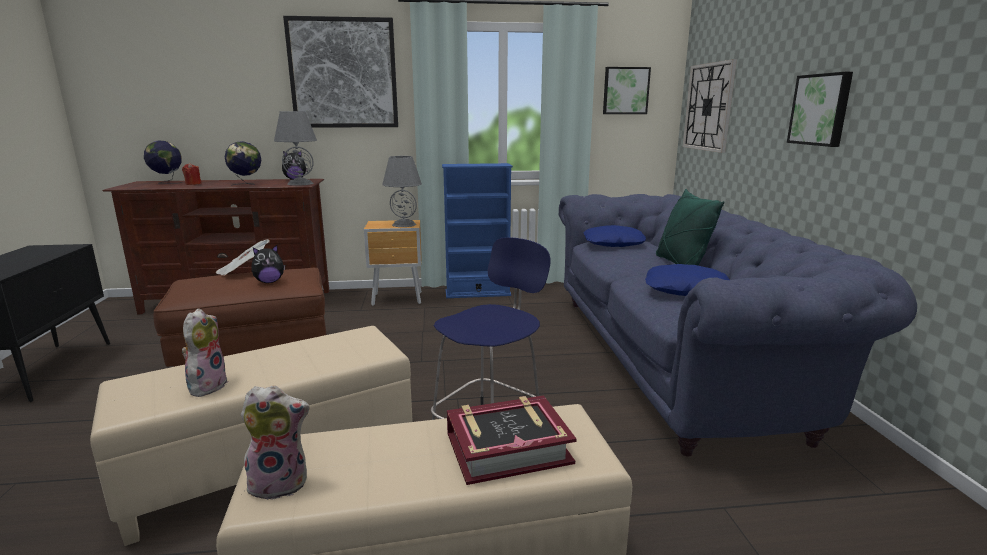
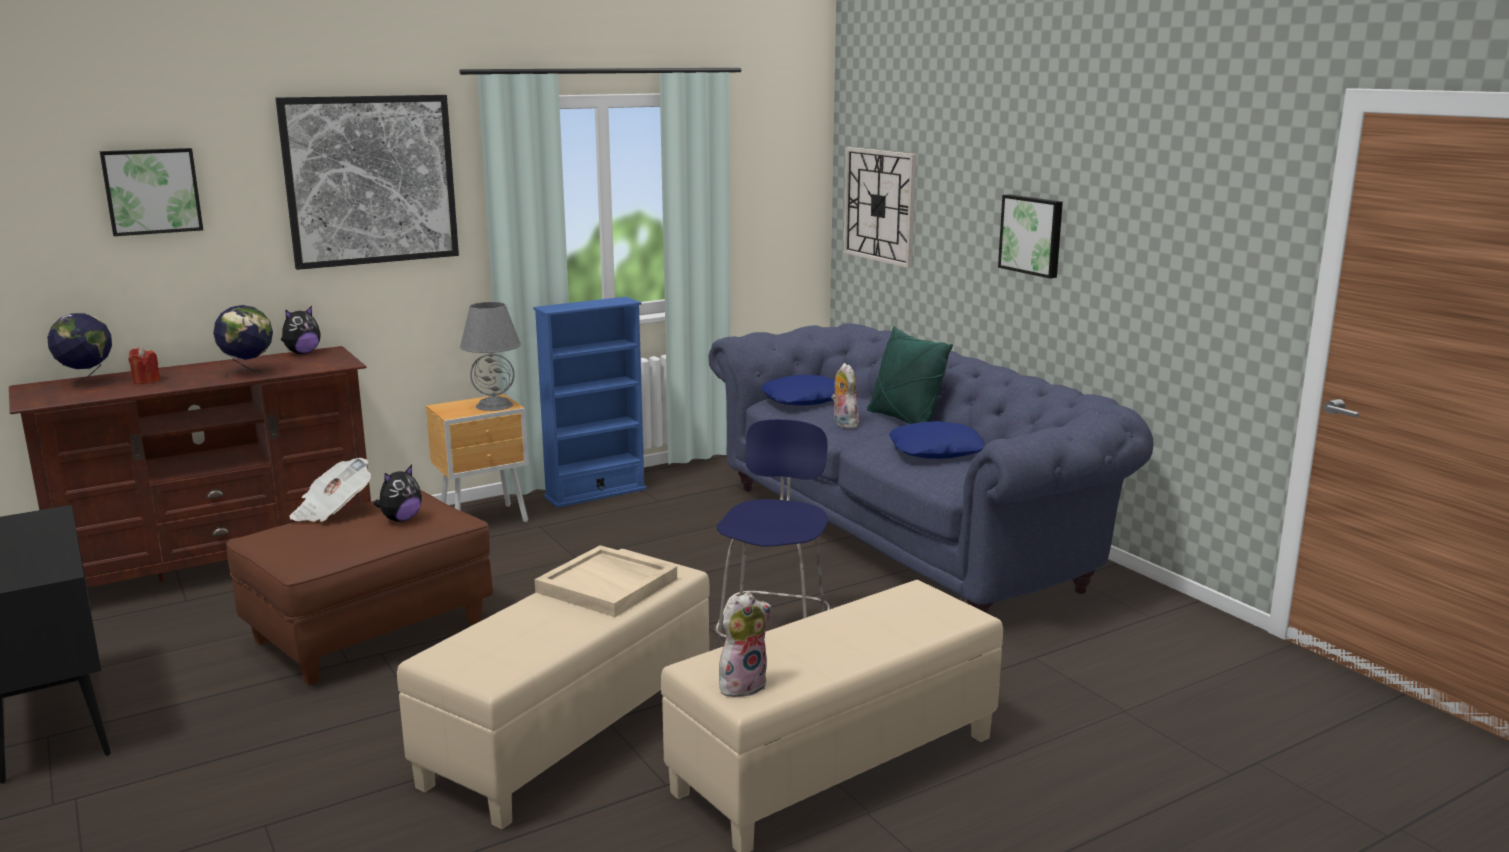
camera: 25 degrees left, 0 degrees up
plush toy [182,308,229,397] -> plush toy moved to [831,363,859,429]
grey table lamp [274,111,317,186] -> none
book [447,395,577,485] -> none
picture [603,67,651,114] -> picture moved to [99,148,203,236]
none -> beige tray [535,545,677,617]

